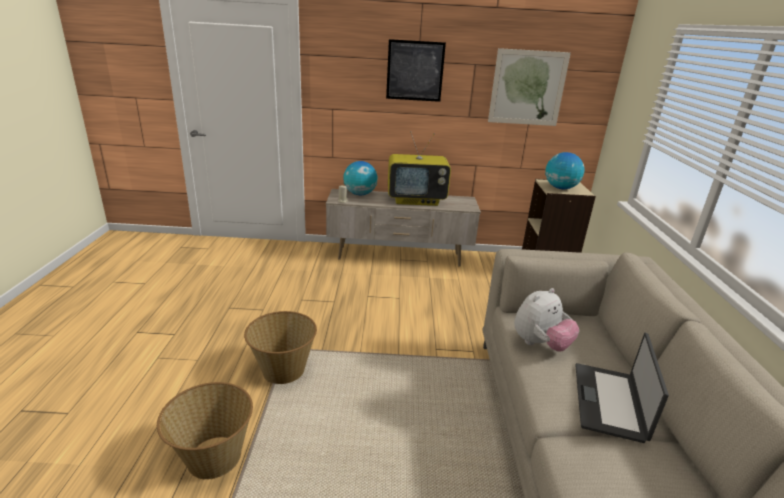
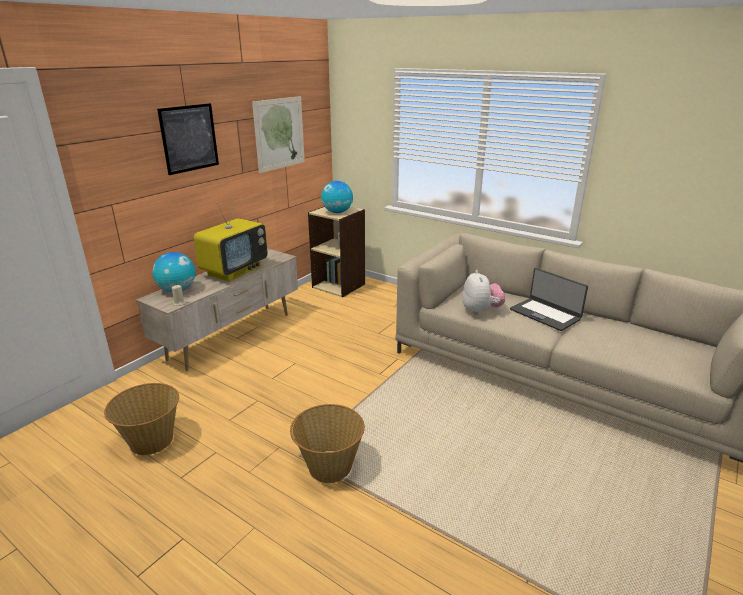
camera: 55 degrees left, 0 degrees up
basket [157,382,253,480] -> basket moved to [104,383,179,455]

